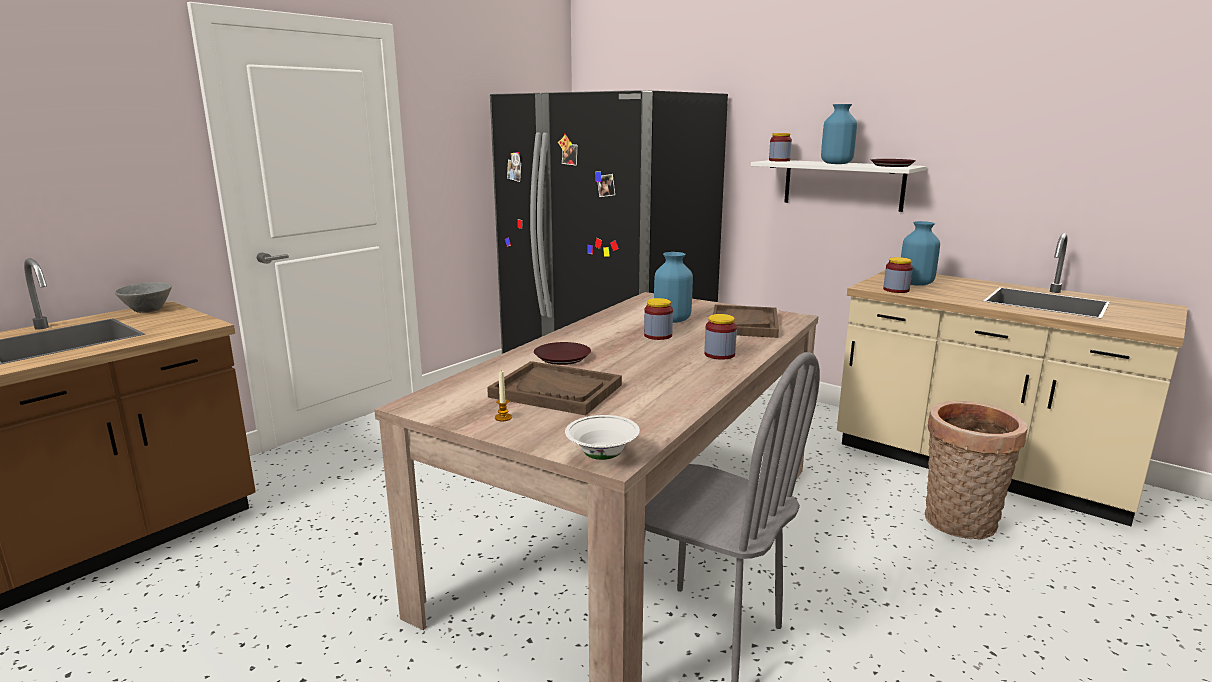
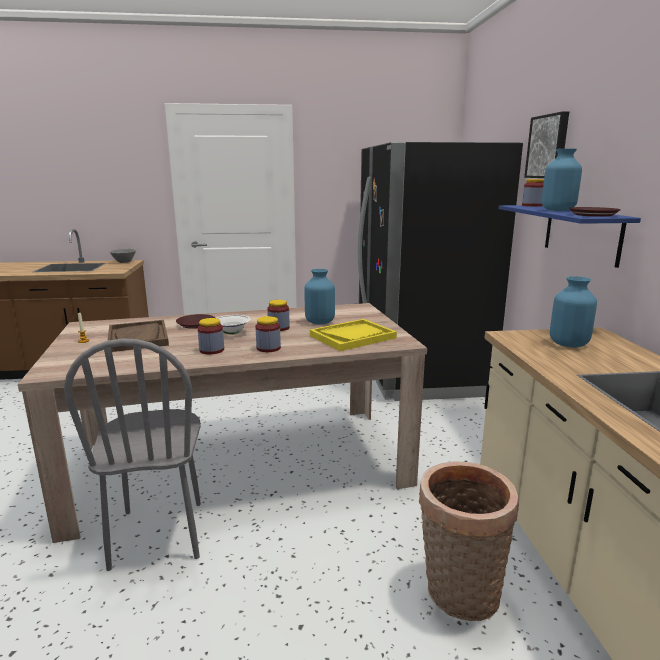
camera: 45 degrees right, 0 degrees up
white bowl [565,415,640,460] -> white bowl moved to [217,315,250,335]
brown tray [713,305,779,338] -> yellow tray [310,319,397,351]
white shelf [751,160,927,212] -> blue shelf [499,205,641,268]
jar [883,257,913,293] -> jar moved to [198,318,224,355]
none -> picture [524,111,569,178]

